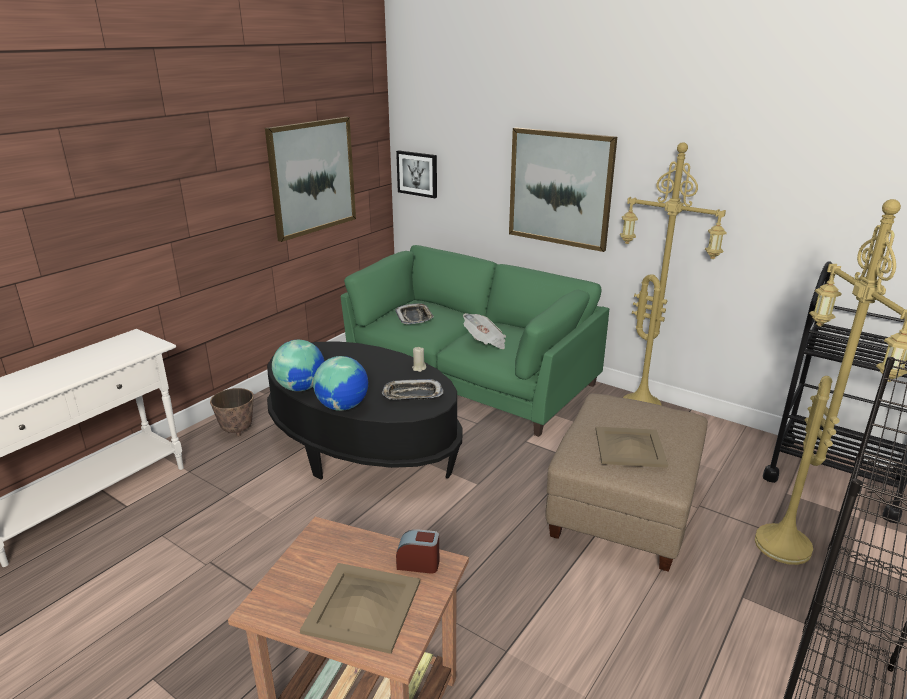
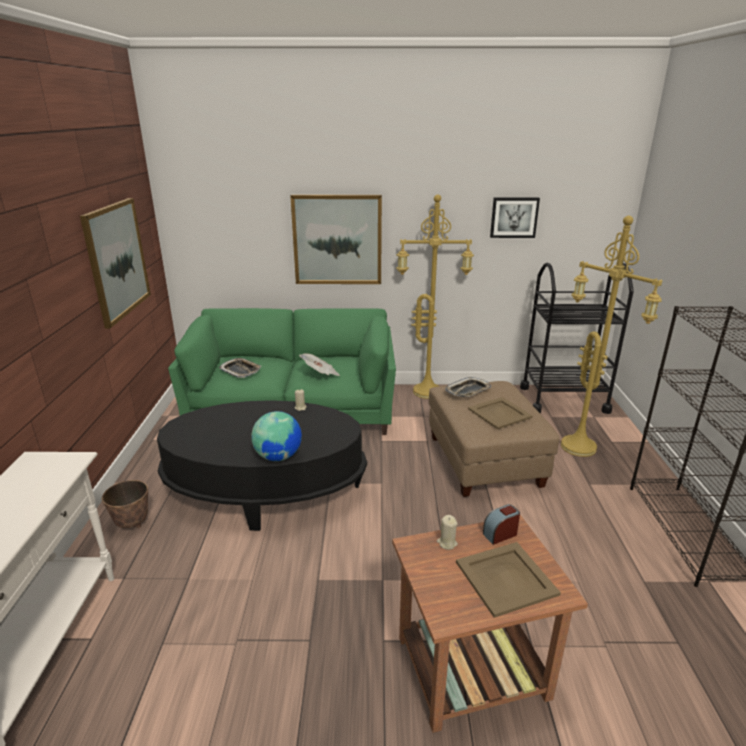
camera: 35 degrees left, 0 degrees up
globe [272,340,324,391] -> none
tray [382,379,443,400] -> tray moved to [445,377,492,397]
picture [396,150,437,198] -> picture moved to [490,198,540,238]
none -> beige candle [437,515,458,550]

